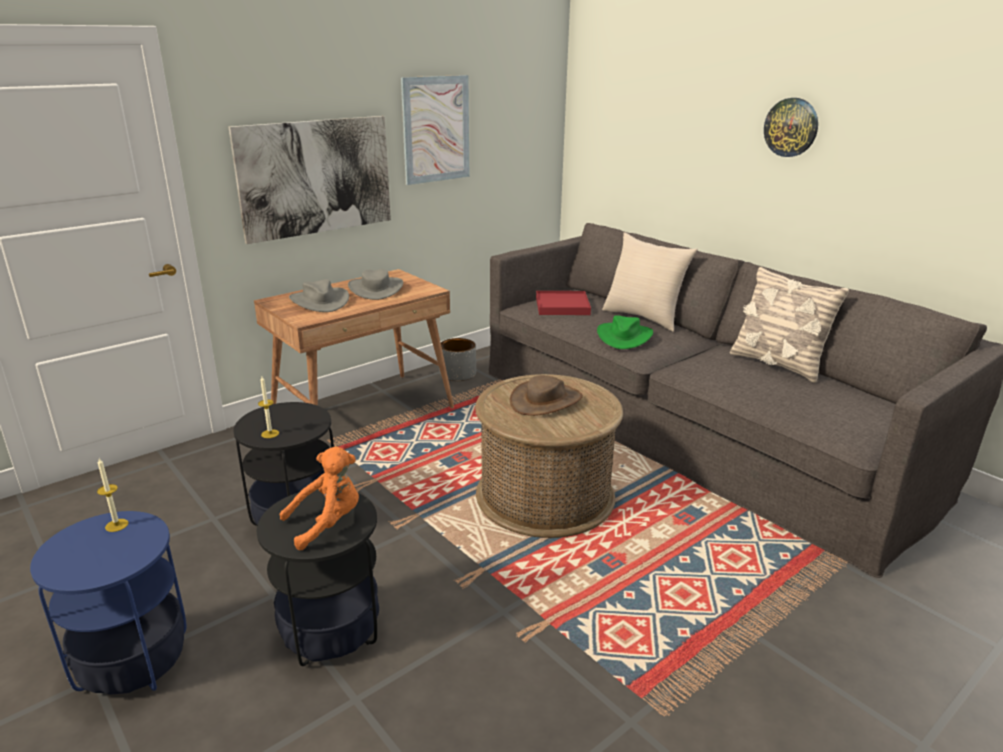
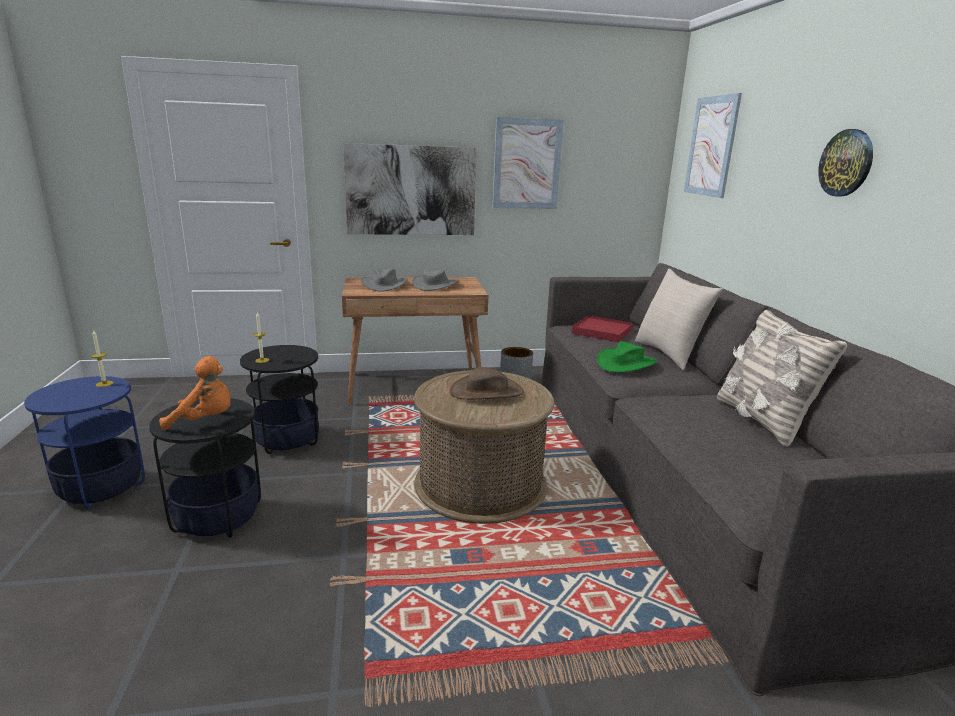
camera: 30 degrees right, 5 degrees down
none -> picture [684,93,742,198]

